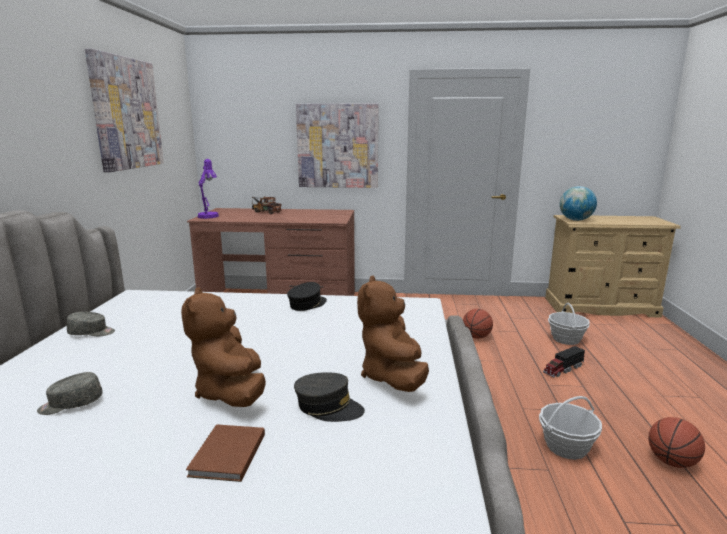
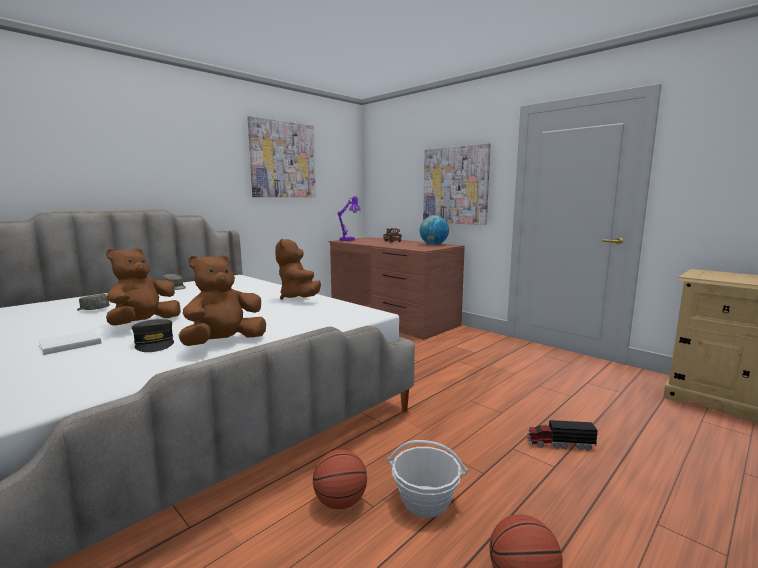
camera: 40 degrees right, 5 degrees down
brown book [186,424,265,482] -> white book [39,330,101,355]
black cap [287,282,327,311] -> brown plush toy [275,239,321,300]
basketball [463,309,493,339] -> basketball moved to [313,449,367,509]
basket [548,303,590,345] -> none
globe [560,186,597,221] -> globe moved to [420,216,449,245]

